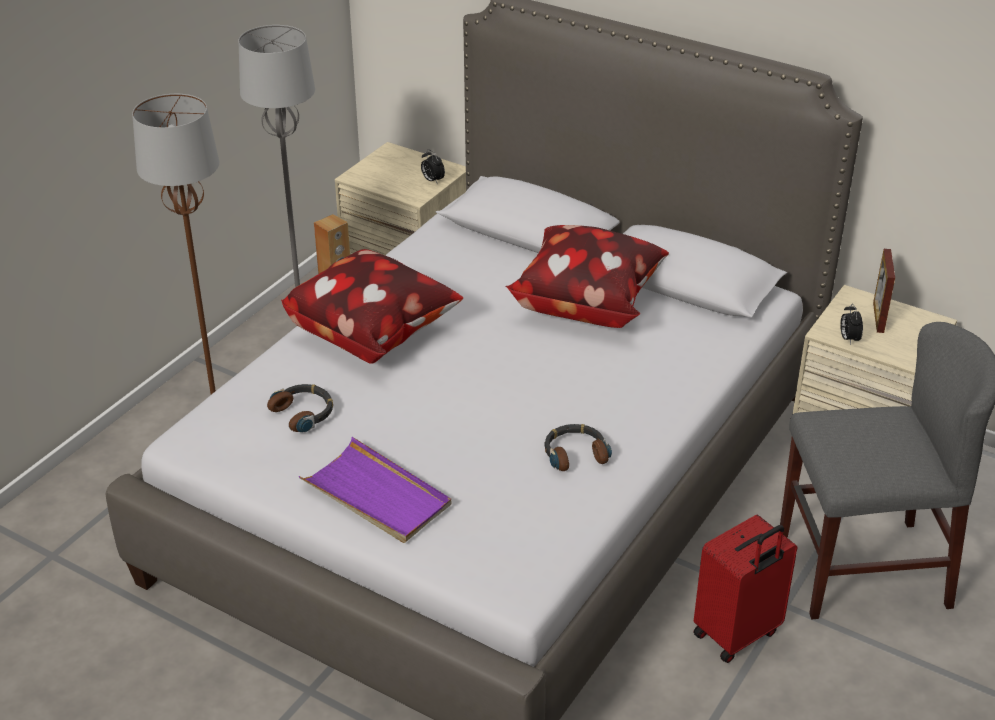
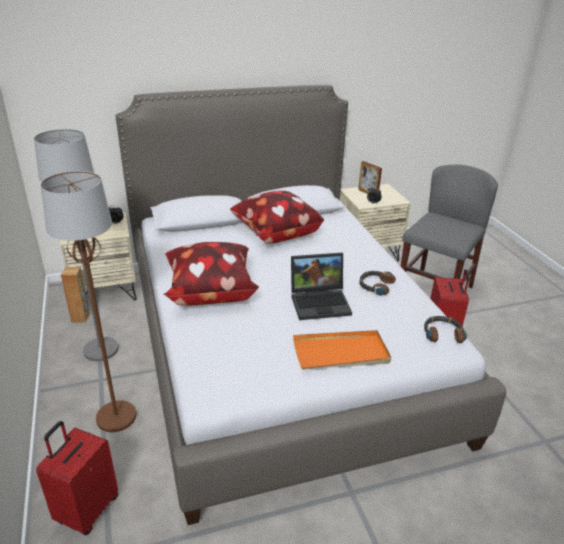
camera: 50 degrees left, 5 degrees down
headphones [267,384,333,433] -> headphones moved to [424,316,467,343]
purple tray [298,437,452,543] -> orange tray [293,330,391,369]
none -> red suitcase [36,421,118,535]
none -> laptop [291,253,352,320]

